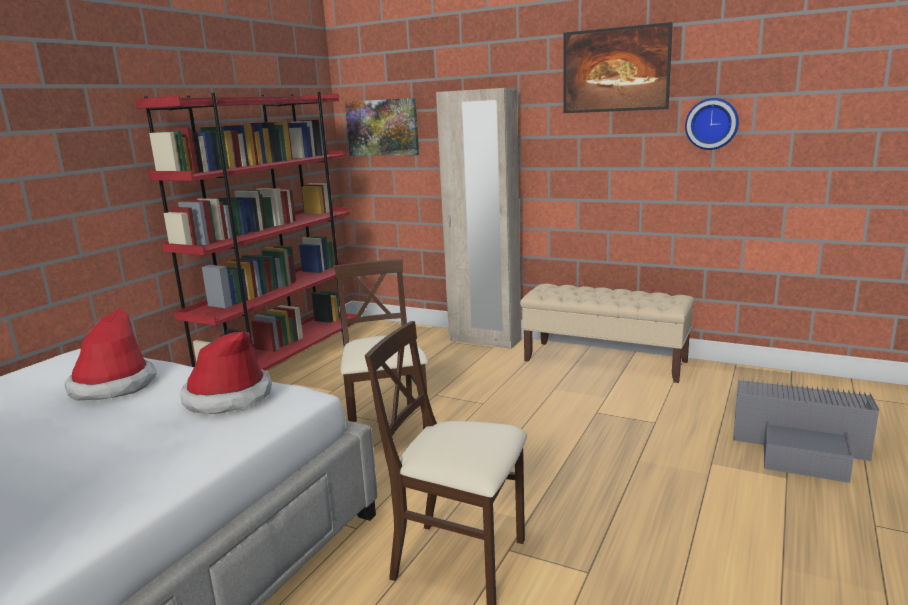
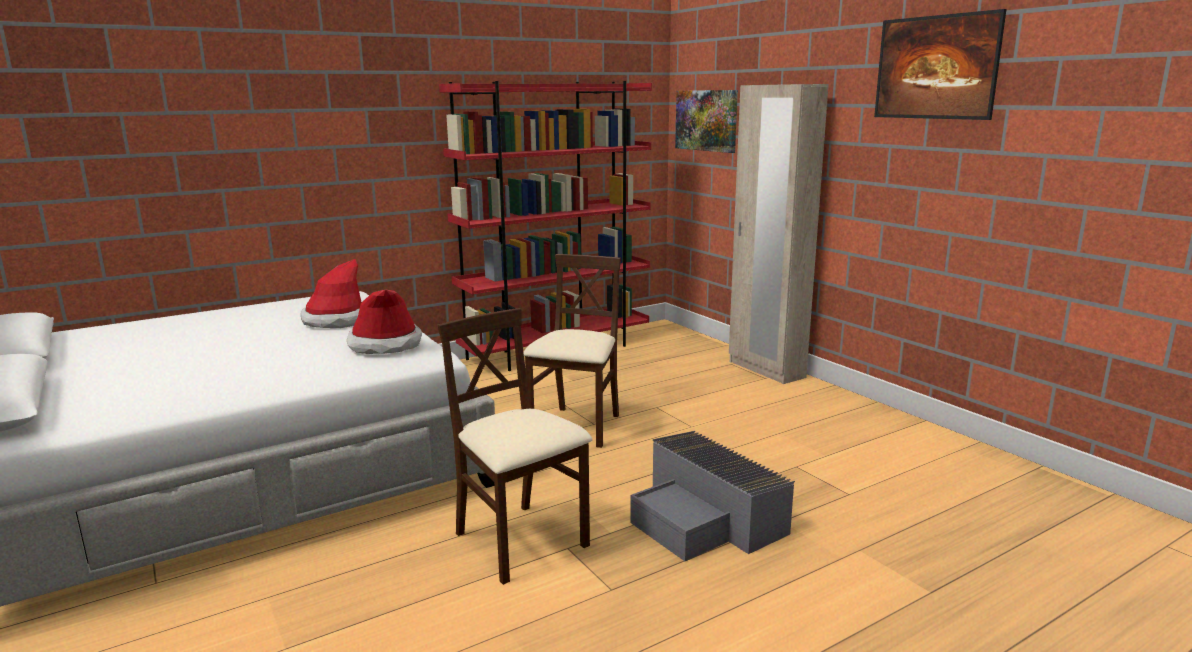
camera: 30 degrees right, 0 degrees up
beige bench [520,283,695,383] -> none
wall clock [685,98,739,150] -> none
grey storage box [733,378,879,483] -> grey storage box moved to [630,431,795,561]

